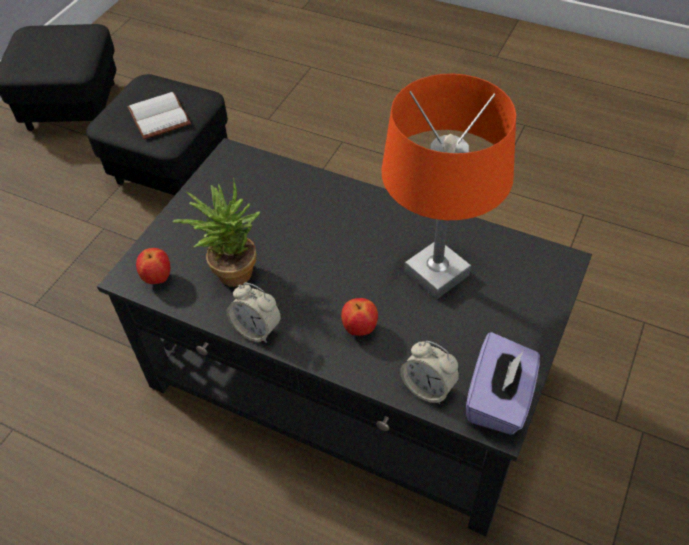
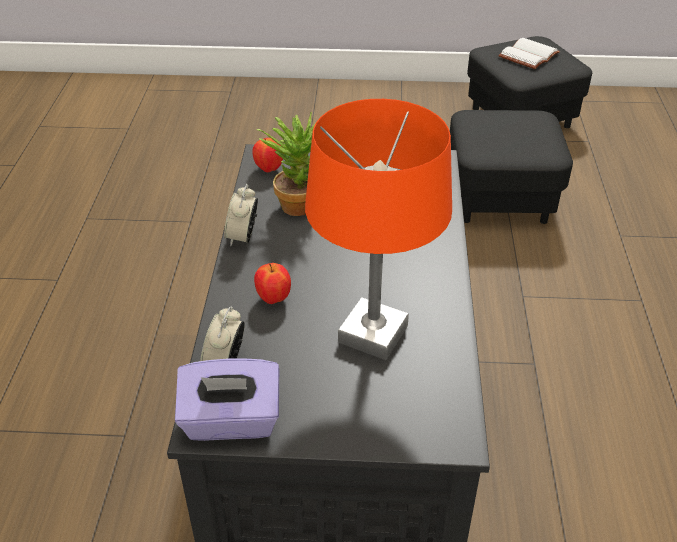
camera: 65 degrees right, 10 degrees down
white book [127,92,191,139] -> white book moved to [498,38,560,69]

